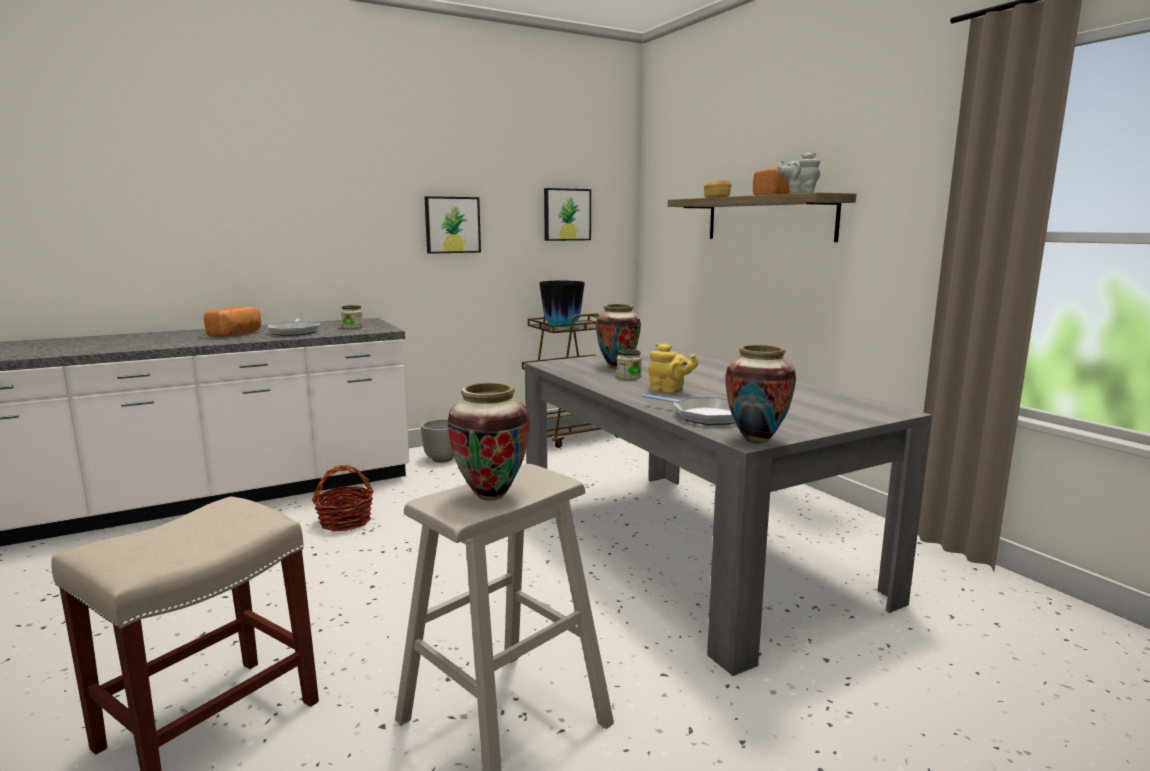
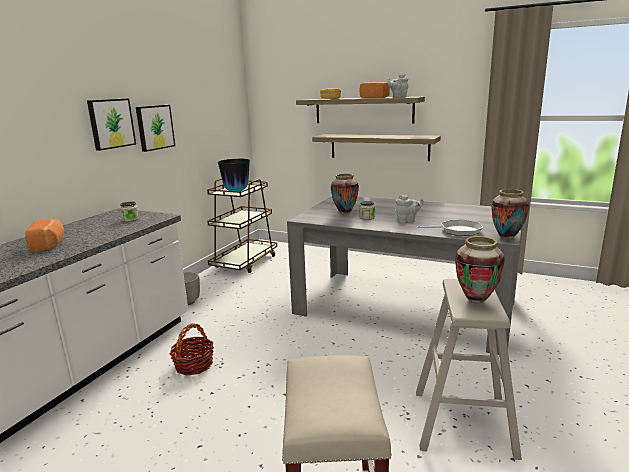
camera: 35 degrees left, 5 degrees up
frying pan [268,318,320,336] -> none
picture [544,188,591,241] -> picture moved to [87,98,136,151]
yellow teapot [648,343,698,393] -> grey teapot [395,195,424,223]
none -> shelf [312,134,441,161]

